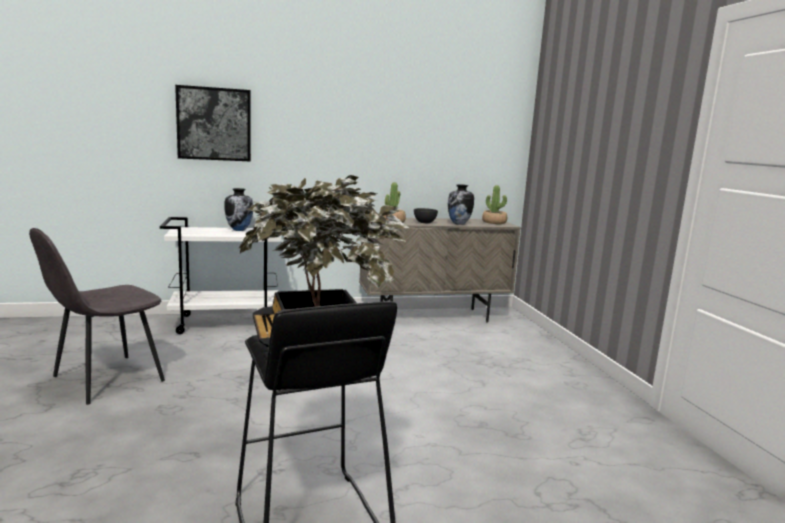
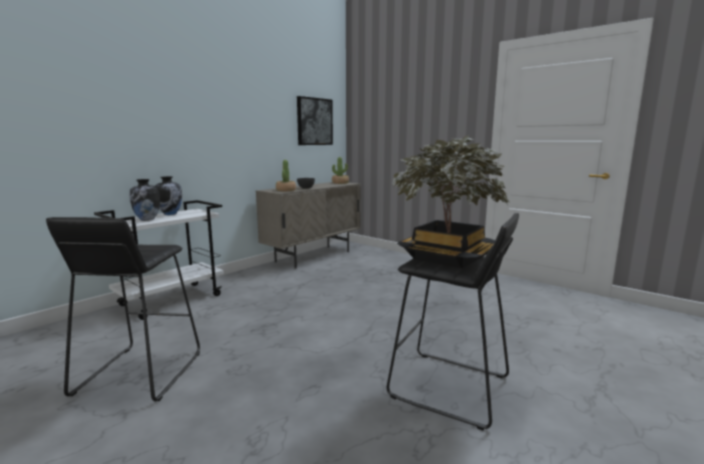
camera: 35 degrees left, 0 degrees up
grey chair [29,228,165,405] -> black stool [46,217,200,401]
picture [175,85,251,161] -> picture moved to [297,96,333,145]
vase [448,184,474,225] -> vase moved to [129,179,160,221]

